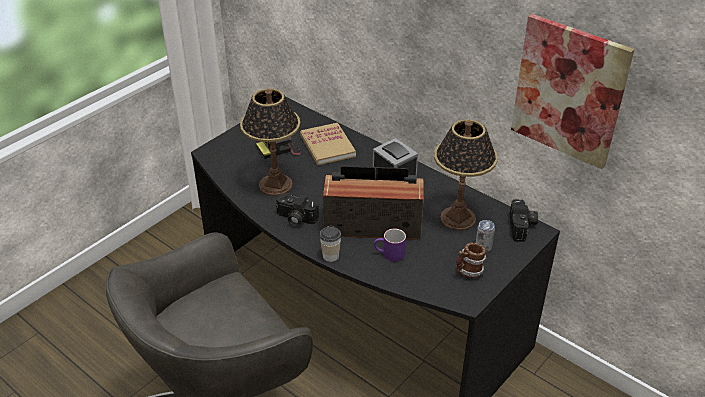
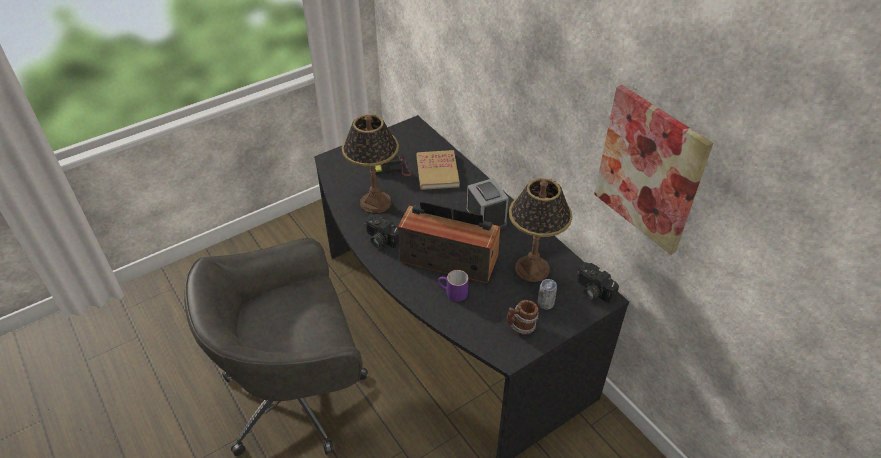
camera: 15 degrees right, 5 degrees up
cup [320,226,341,262] -> none
camera [509,199,538,242] -> camera turned 120 degrees clockwise [577,262,619,303]

